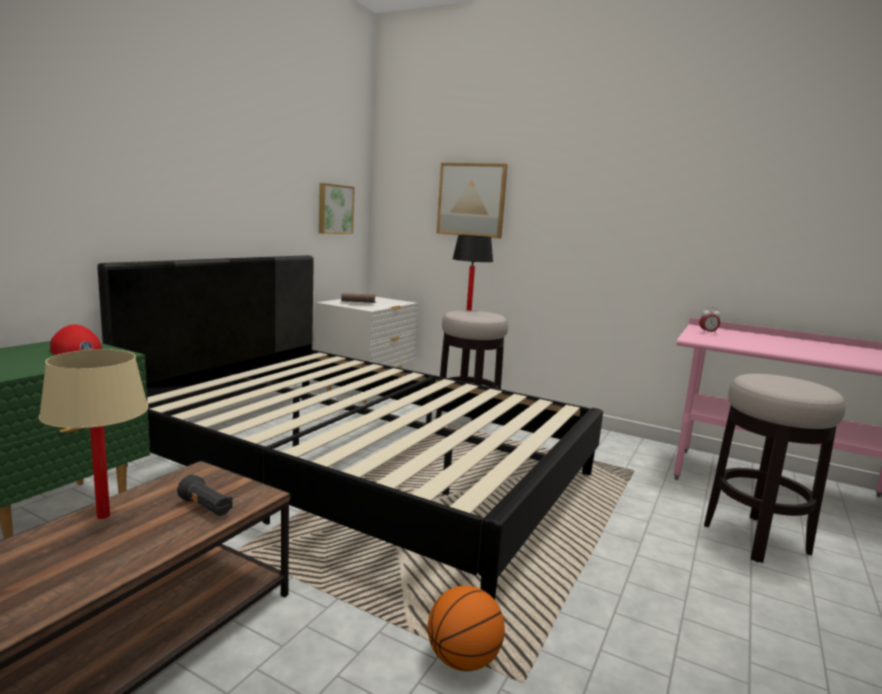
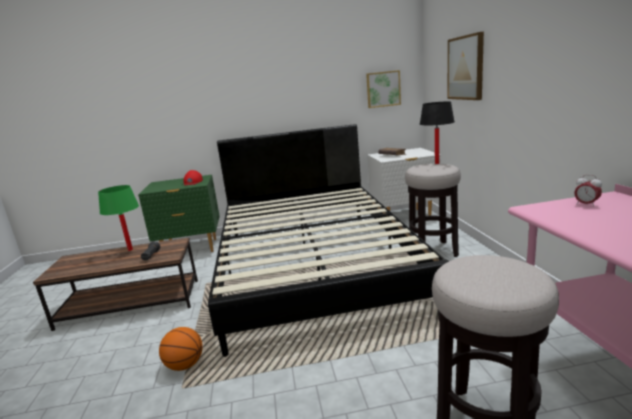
camera: 55 degrees right, 5 degrees up
beige table lamp [39,349,149,519] -> green table lamp [98,185,139,251]

